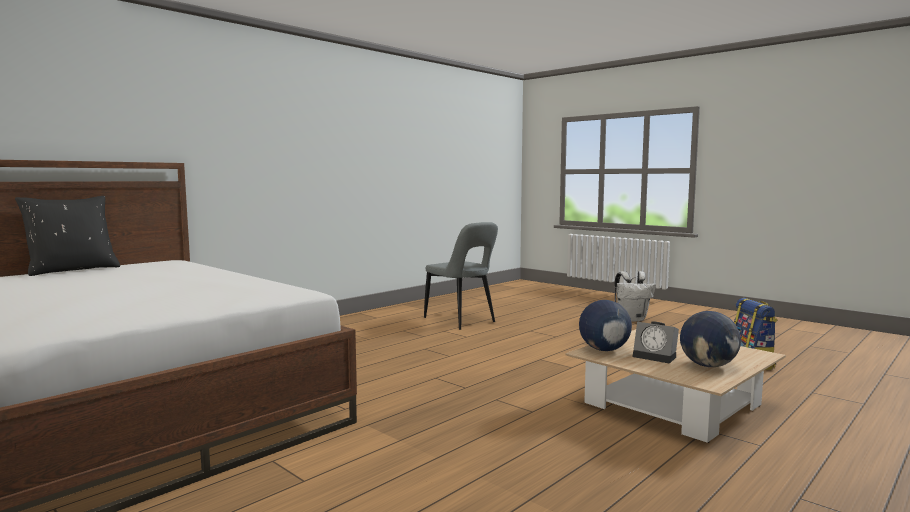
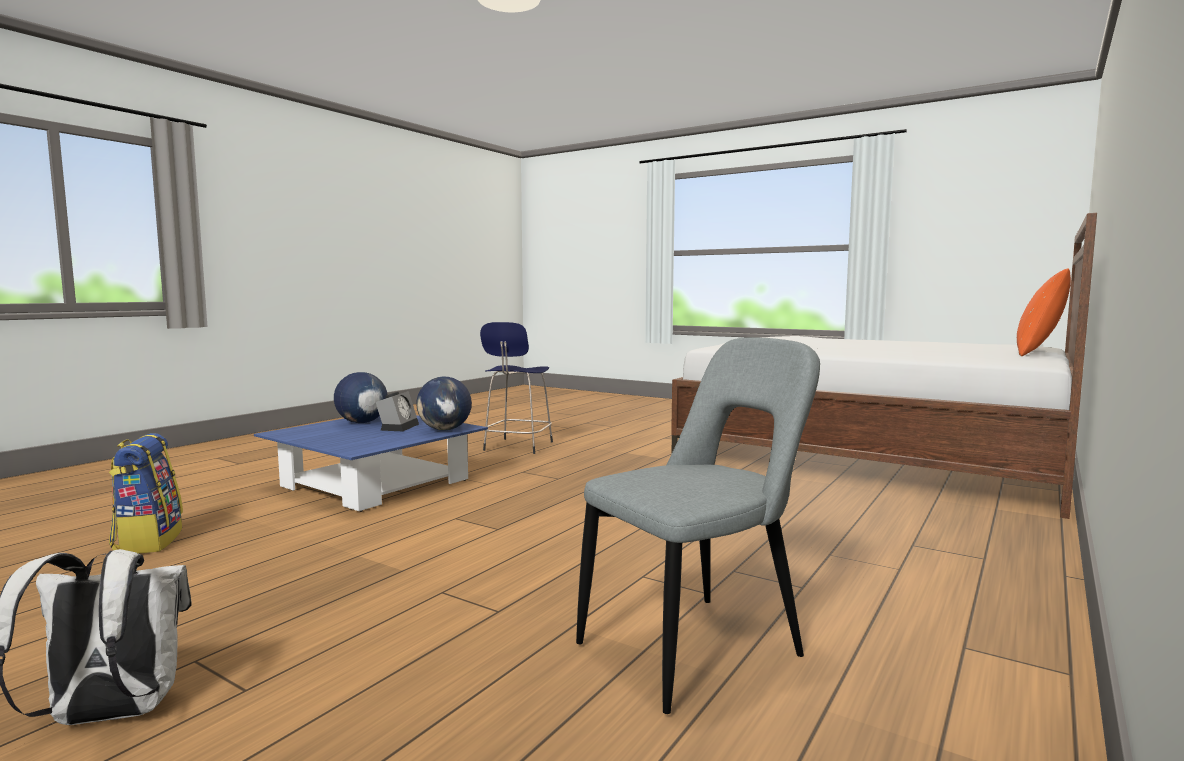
camera: 170 degrees right, 0 degrees up
black pillow [15,196,120,276] -> orange pillow [1017,269,1071,356]
grey chair [424,222,498,330] -> grey chair turned 105 degrees clockwise [576,337,820,714]
beige coffee table [566,329,786,443] -> blue coffee table [254,415,488,512]
alarm clock [633,322,679,364] -> alarm clock turned 75 degrees clockwise [376,391,419,431]
none -> blue stool [480,322,553,454]

